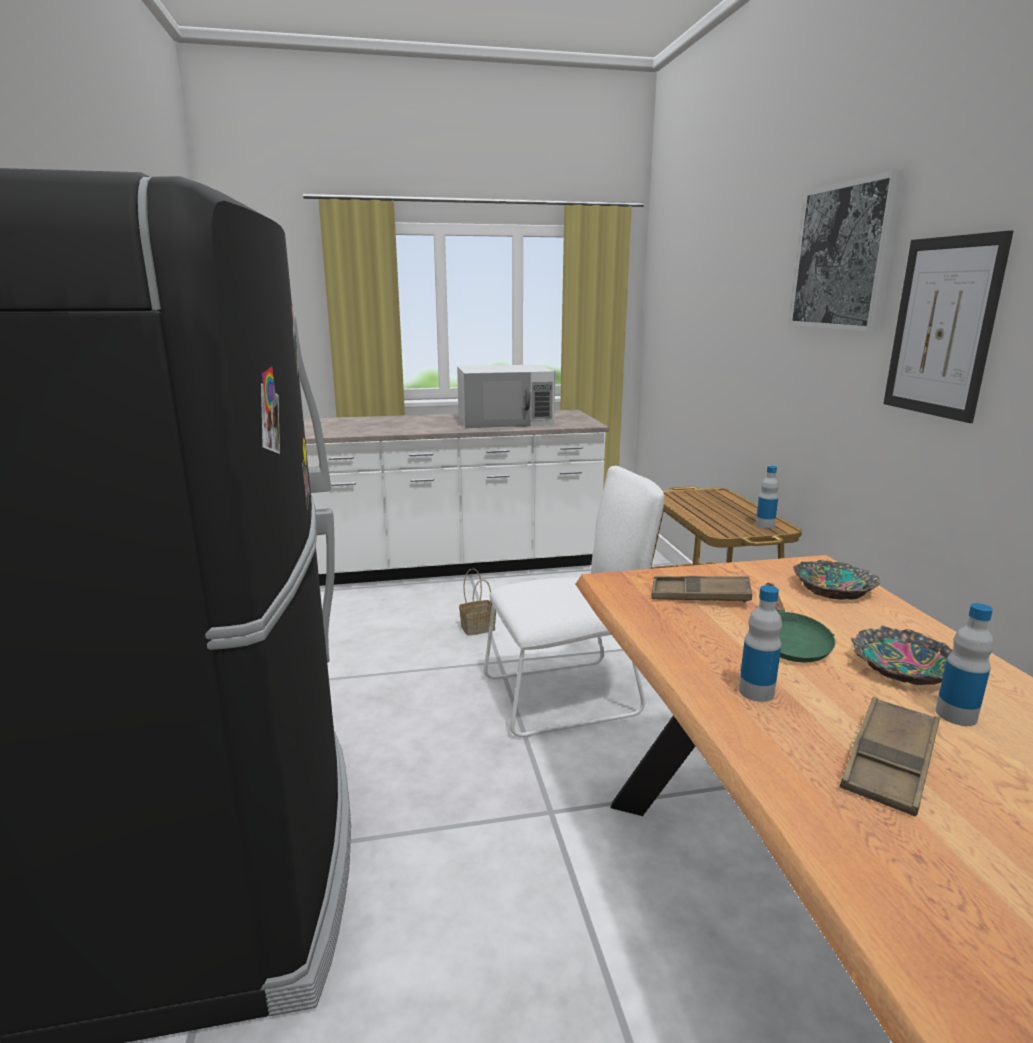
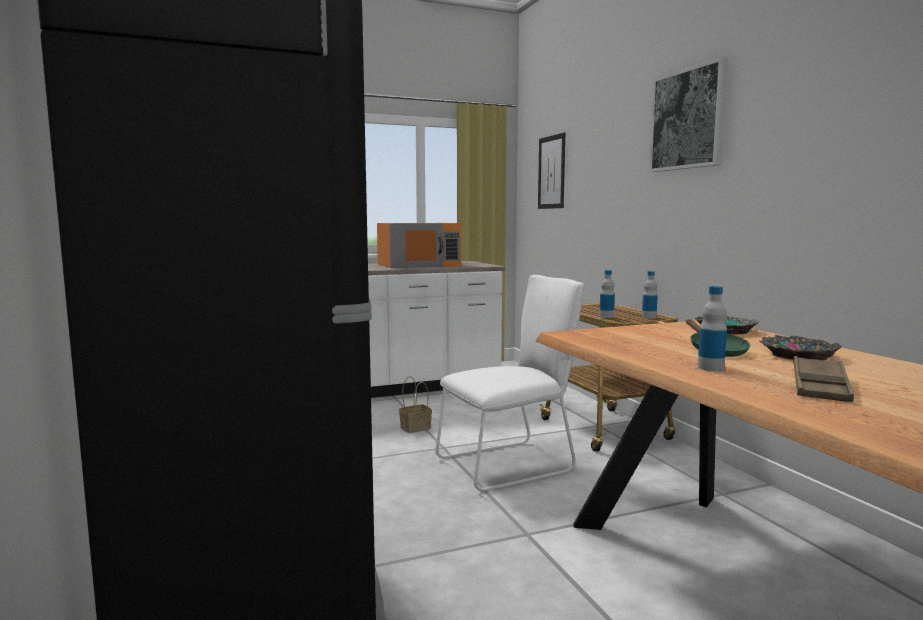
camera: 10 degrees left, 10 degrees down
white microwave [457,365,555,428] -> orange microwave [377,223,461,268]
brown tray [651,576,752,602] -> none
picture [883,230,1014,423] -> picture moved to [538,133,565,209]
bottle [936,603,994,726] -> bottle moved to [599,270,615,318]

